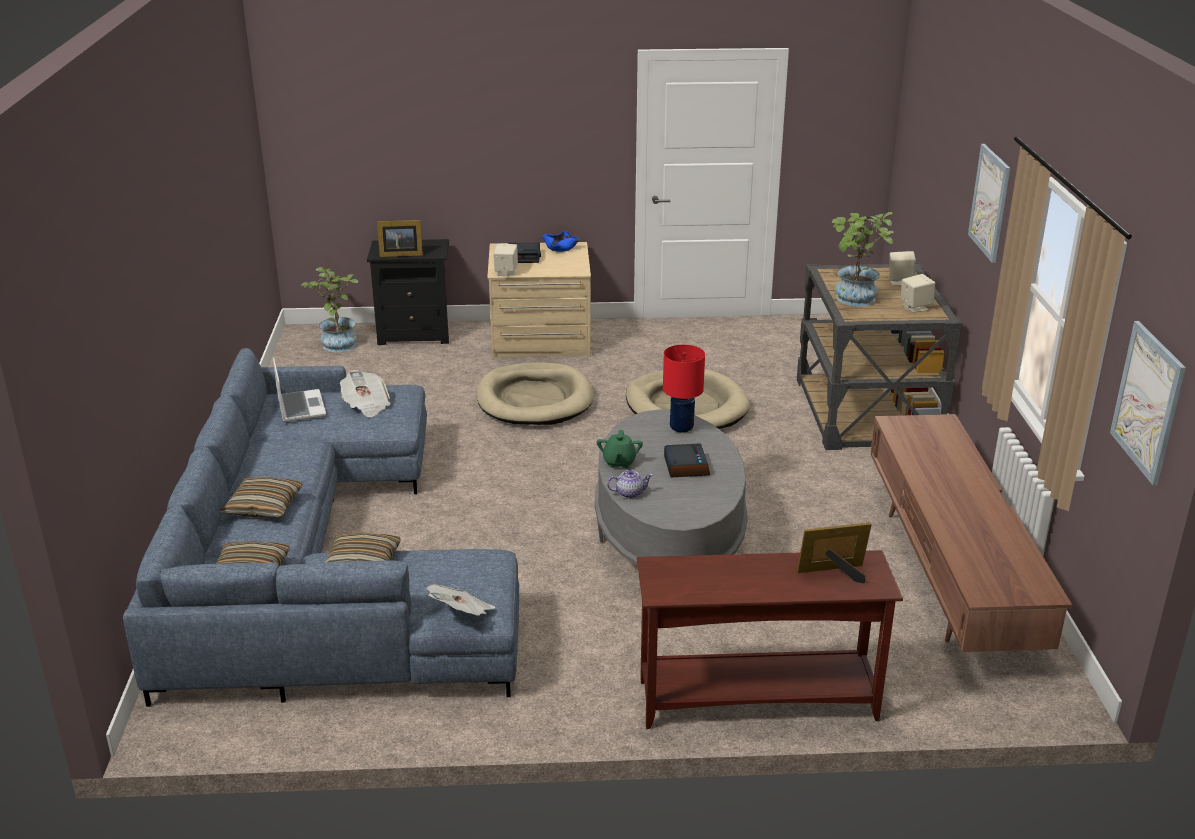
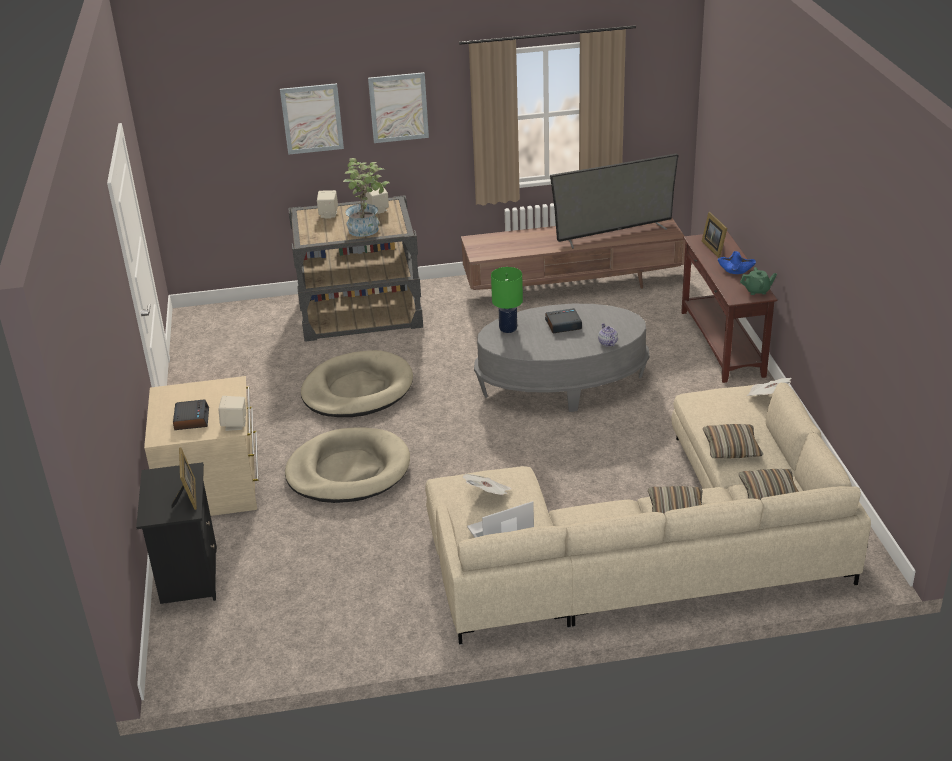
camera: 95 degrees left, 5 degrees up
blue sofa [123,348,519,707] -> beige sofa [425,383,871,645]
potted plant [300,267,358,352] -> none
blue bowl [542,231,580,252] -> blue bowl moved to [717,251,756,274]
green teapot [597,430,643,468] -> green teapot moved to [740,267,777,295]
red table lamp [663,345,705,433] -> green table lamp [491,267,523,333]
picture [1110,321,1186,485] -> picture moved to [280,83,344,155]
none -> television [550,153,678,249]

